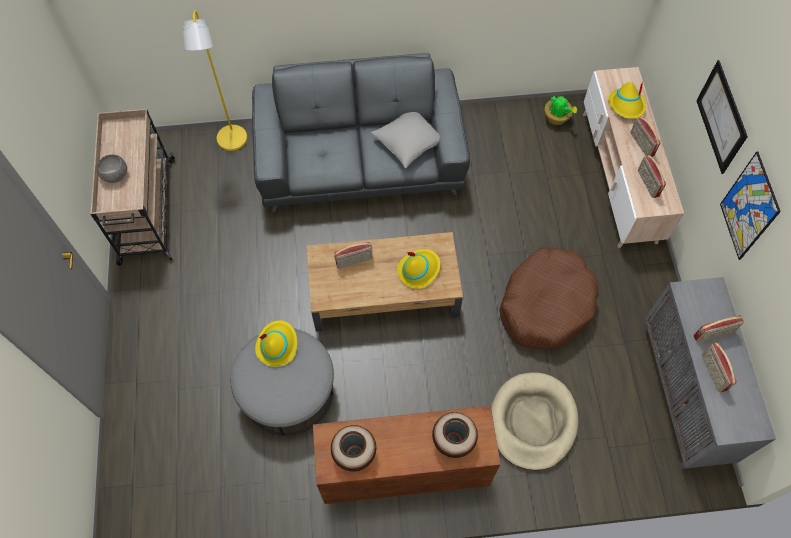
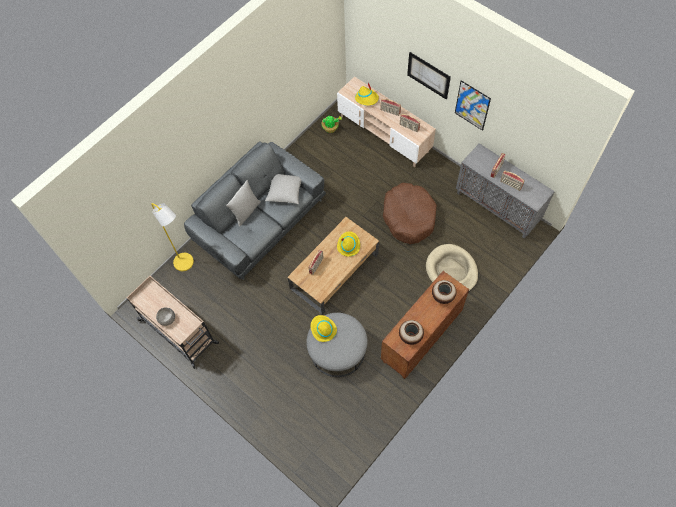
camera: 40 degrees left, 0 degrees up
none -> grey pillow [226,180,261,227]

